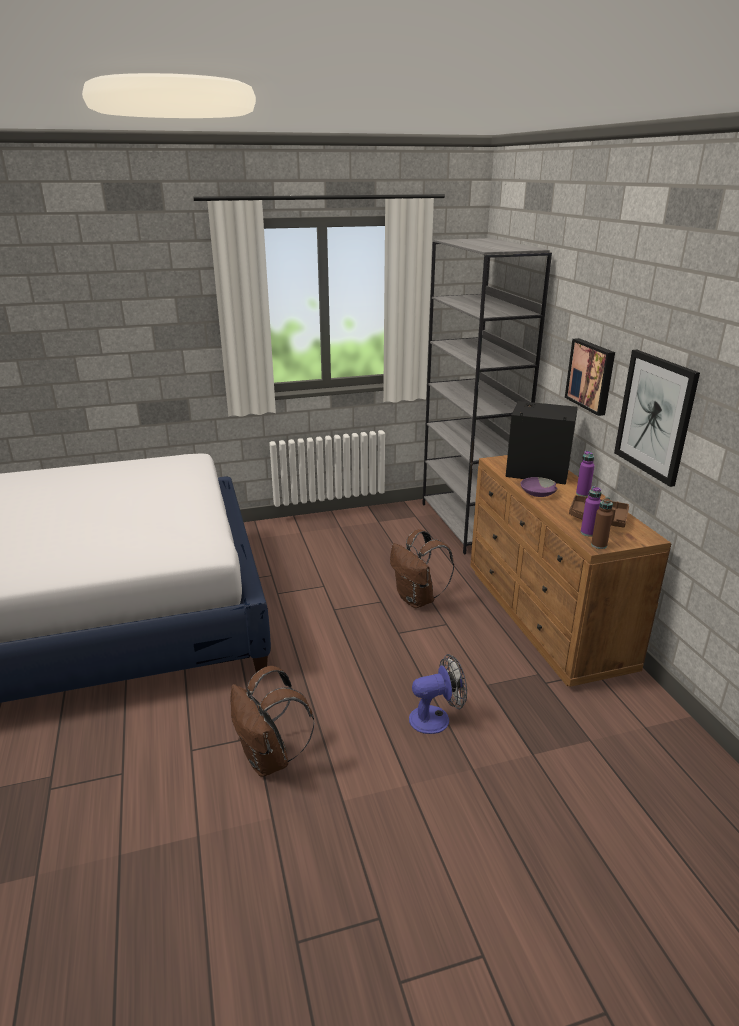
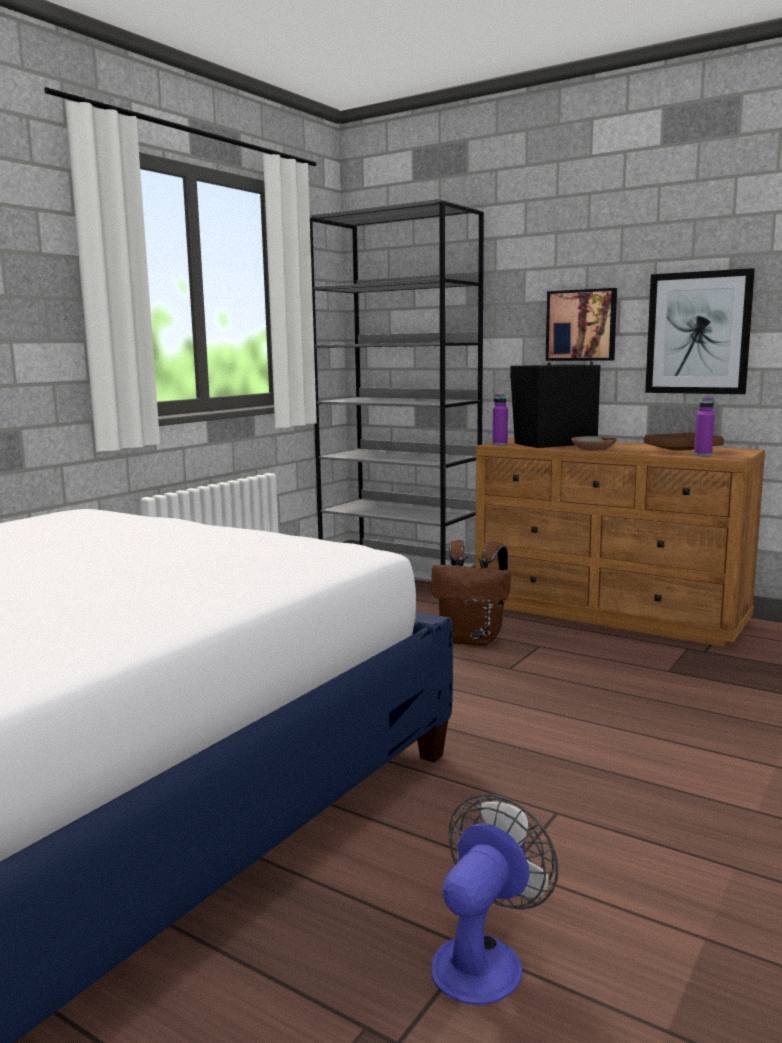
camera: 40 degrees left, 15 degrees down
brown backpack [230,666,315,777] -> none
fan [409,654,467,734] -> fan moved to [431,794,558,1005]
purple bowl [520,477,558,497] -> brown bowl [571,436,617,451]
purple bottle [576,451,595,497] -> purple bottle moved to [493,394,508,445]
brown bottle [591,497,613,549] -> none

